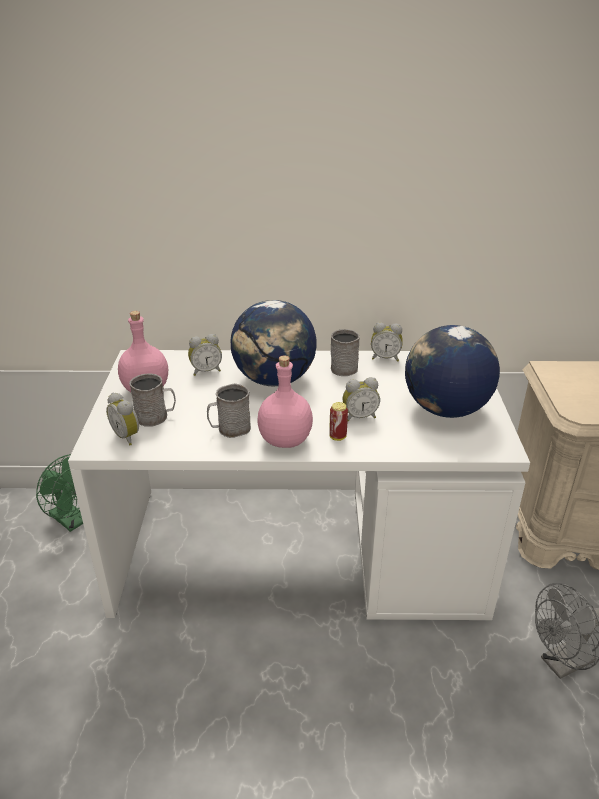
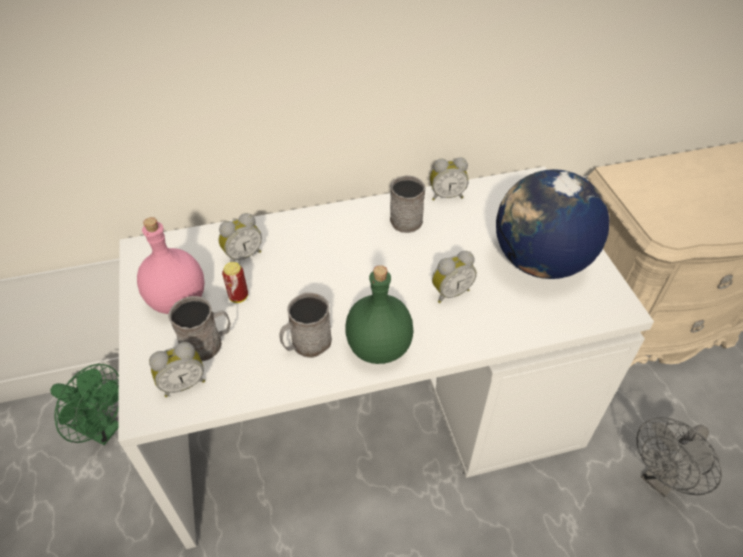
camera: 15 degrees left, 15 degrees up
alarm clock [106,393,139,445] -> alarm clock turned 60 degrees counterclockwise [149,342,205,397]
globe [231,300,317,386] -> none
pink bottle [257,356,313,448] -> green bottle [345,265,413,364]
can [329,402,348,441] -> can moved to [222,262,248,303]

